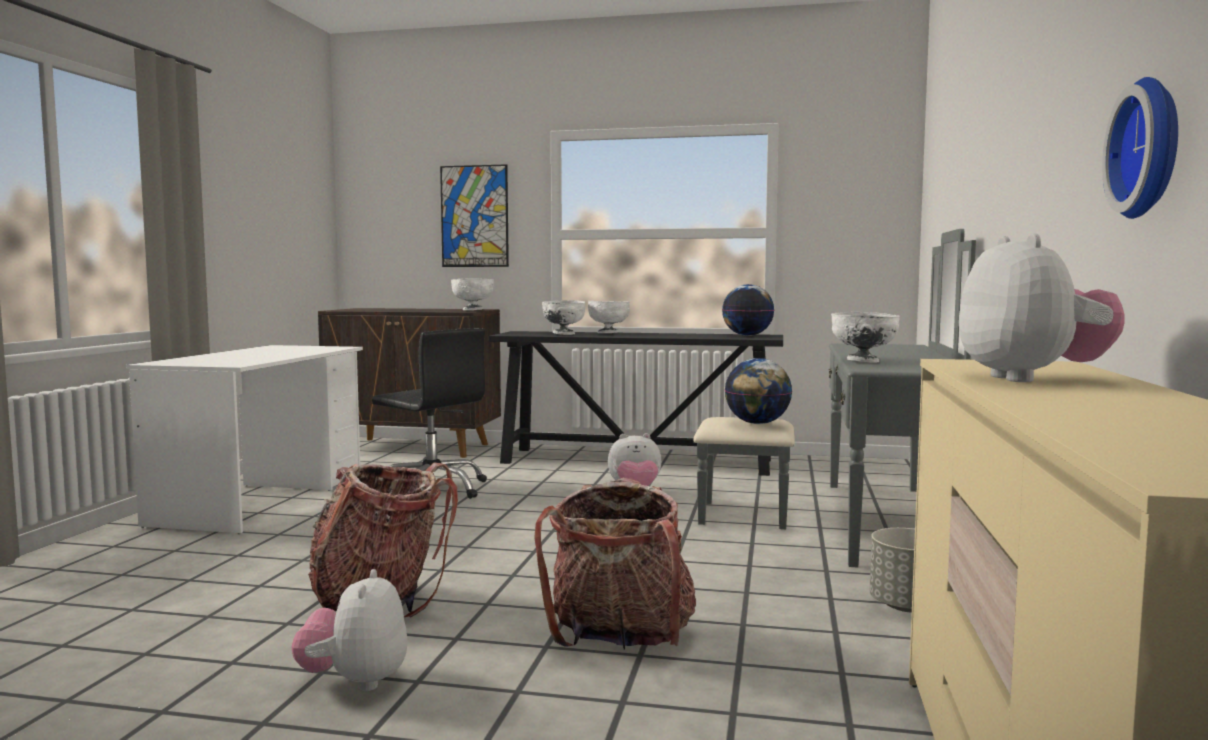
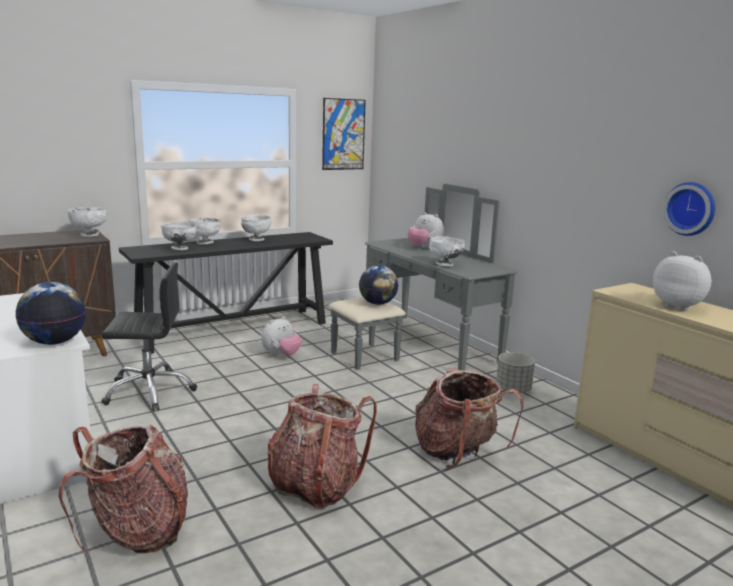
camera: 45 degrees left, 10 degrees up
plush toy [292,569,407,691] -> plush toy moved to [407,212,444,249]
picture [440,164,509,267] -> picture moved to [322,98,366,170]
globe [722,284,774,336] -> globe moved to [15,282,86,345]
none -> backpack [58,424,188,554]
none -> white bowl [241,215,271,241]

